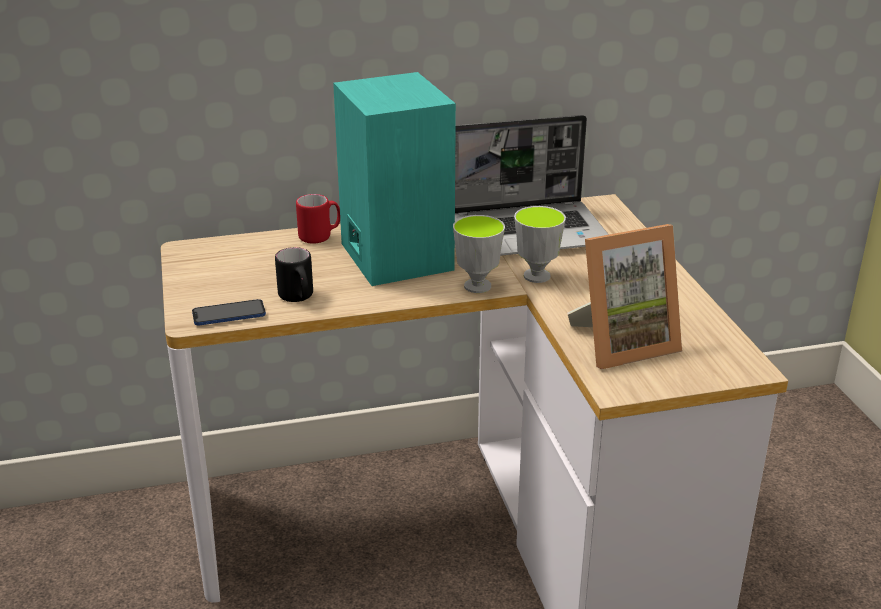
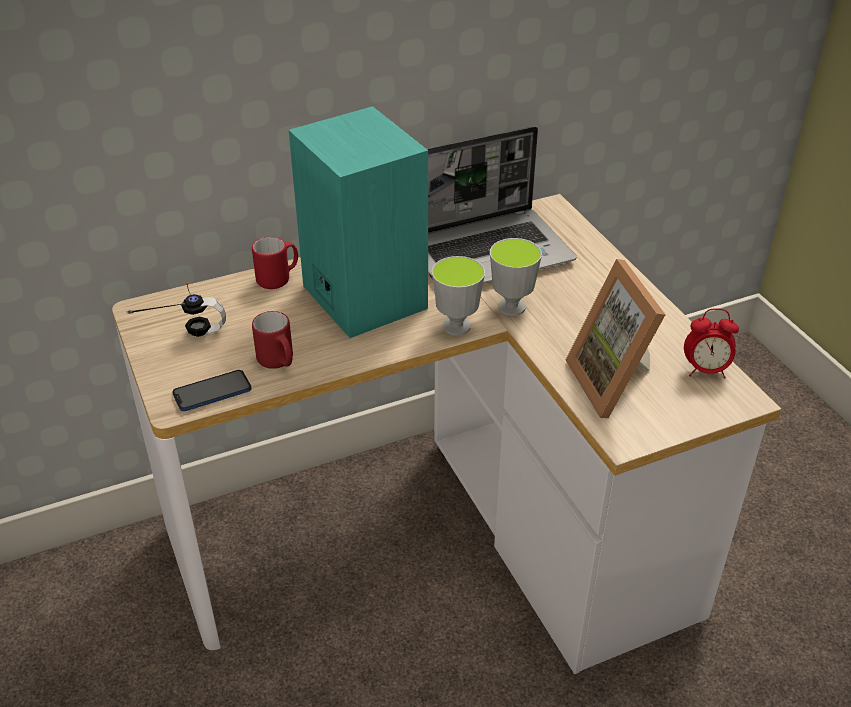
camera: 10 degrees left, 10 degrees up
black mug [275,247,313,302] -> red mug [252,311,293,369]
picture frame [567,224,682,369] -> picture frame turned 105 degrees clockwise [566,259,666,418]
none -> headphones [126,282,226,337]
none -> alarm clock [684,308,739,378]

